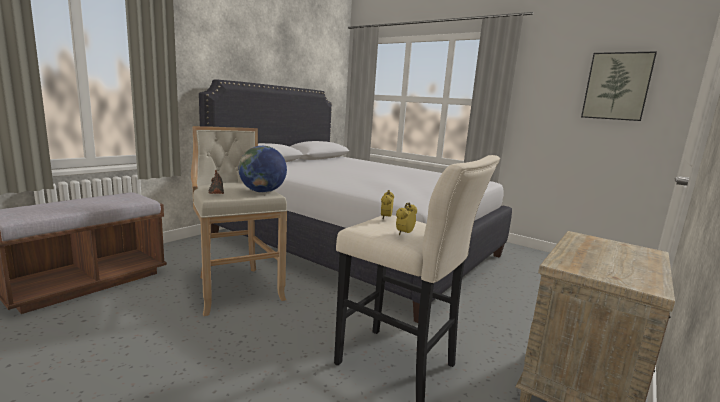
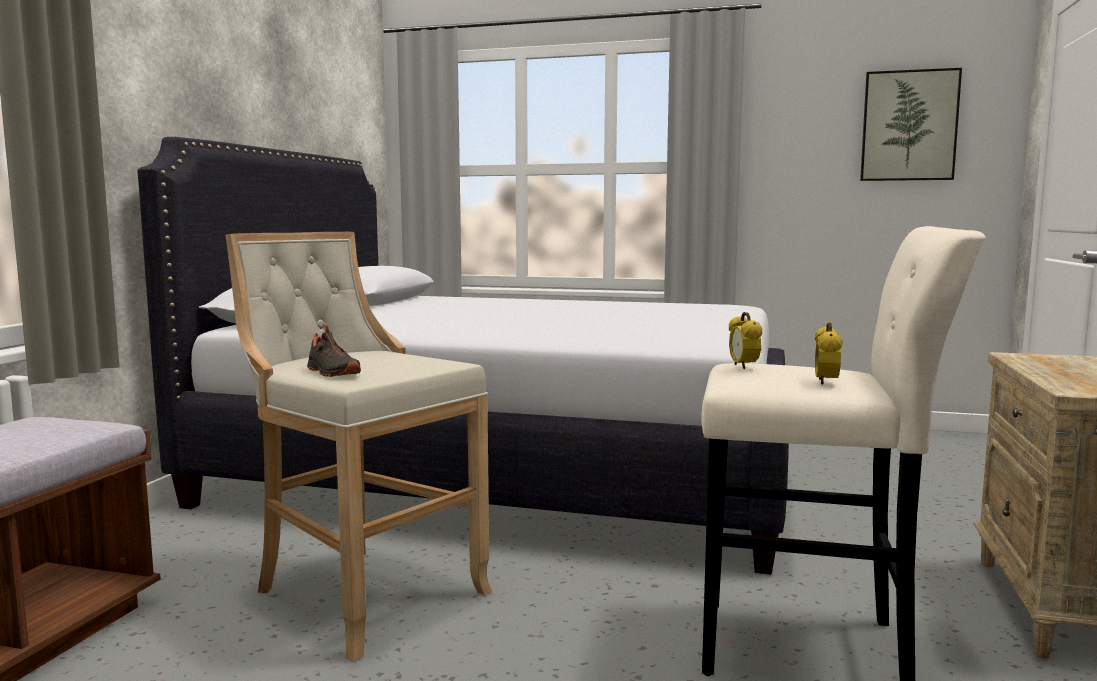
camera: 20 degrees left, 5 degrees down
globe [239,146,287,193] -> none

